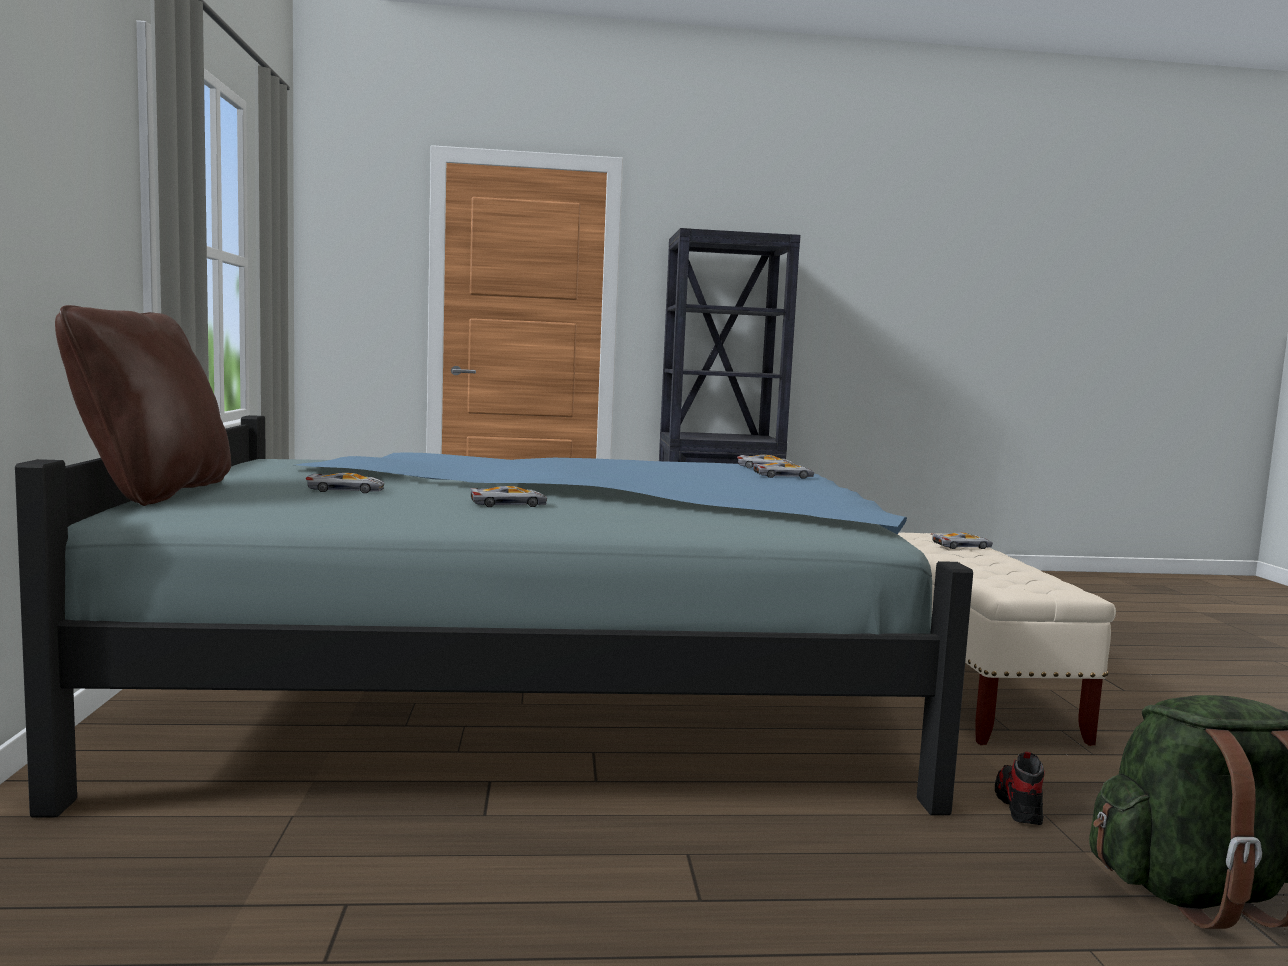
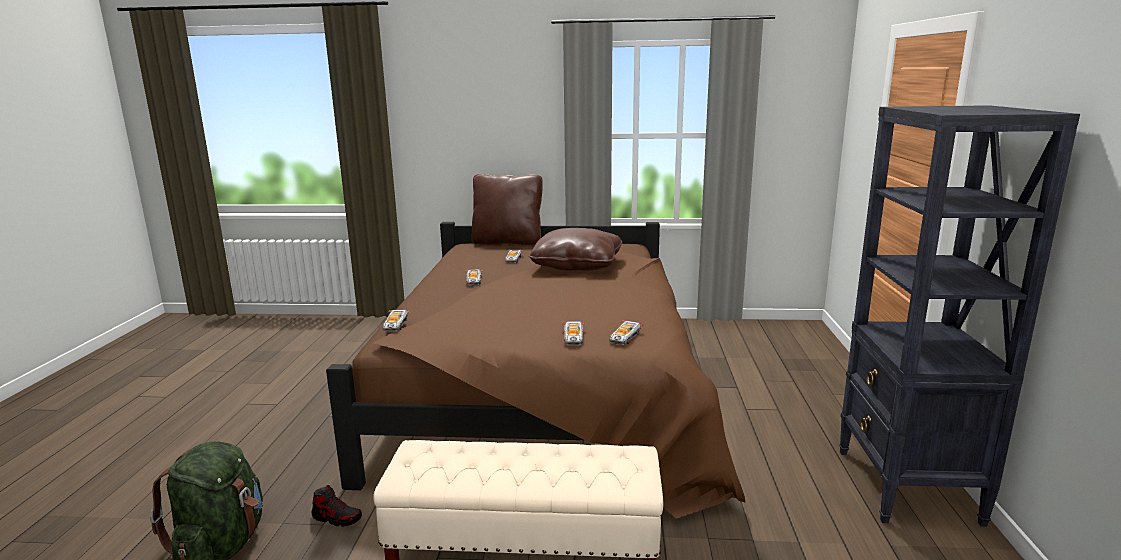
camera: 100 degrees right, 10 degrees up
blue bed [15,415,973,817] -> brown bed [326,222,745,519]
toy car [931,533,993,549] -> toy car moved to [383,310,410,332]
none -> brown pillow [529,228,622,271]

